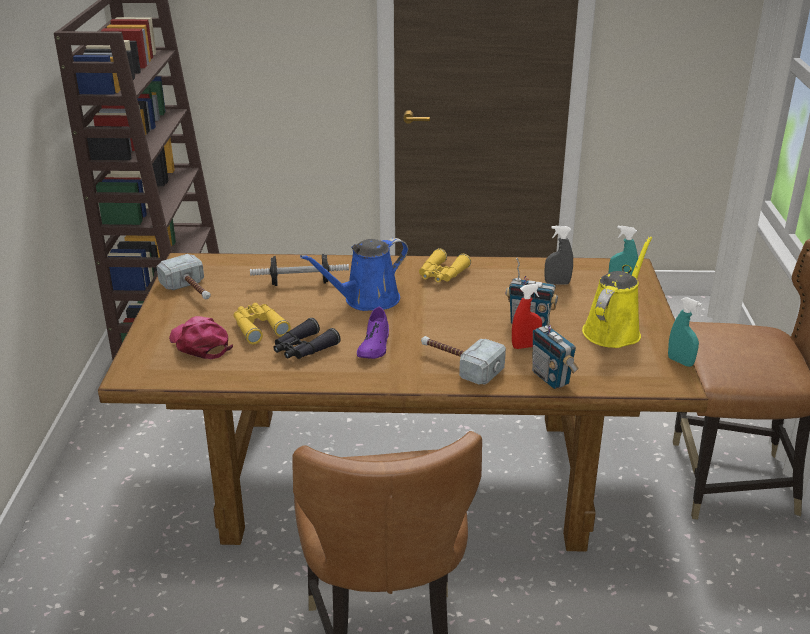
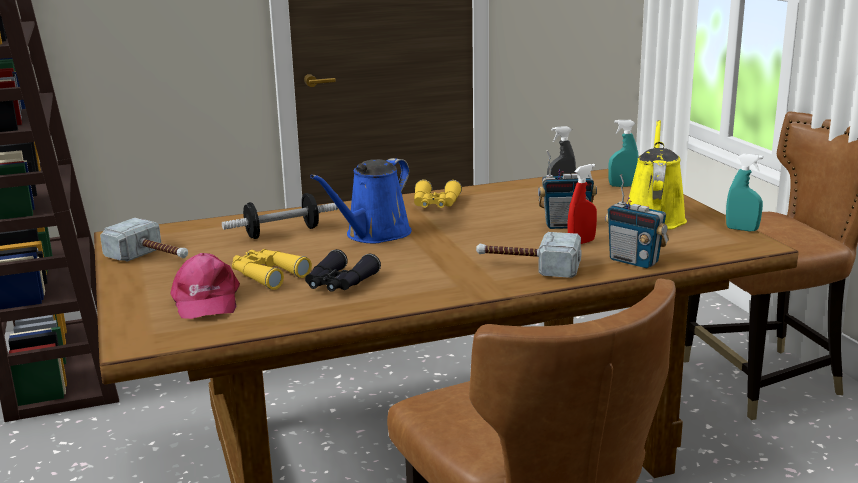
camera: 20 degrees left, 10 degrees down
pink cap [169,316,233,359] -> pink cap turned 135 degrees counterclockwise [170,253,240,319]
purple shoe [357,307,389,359] -> none

